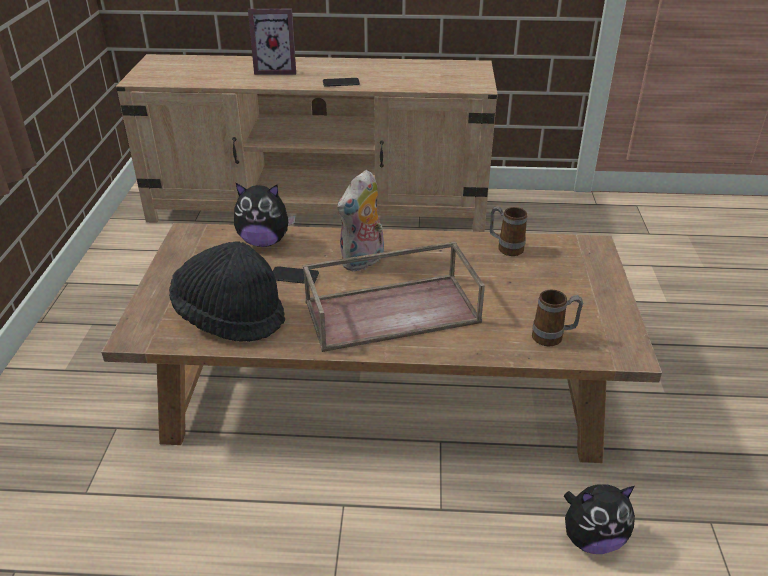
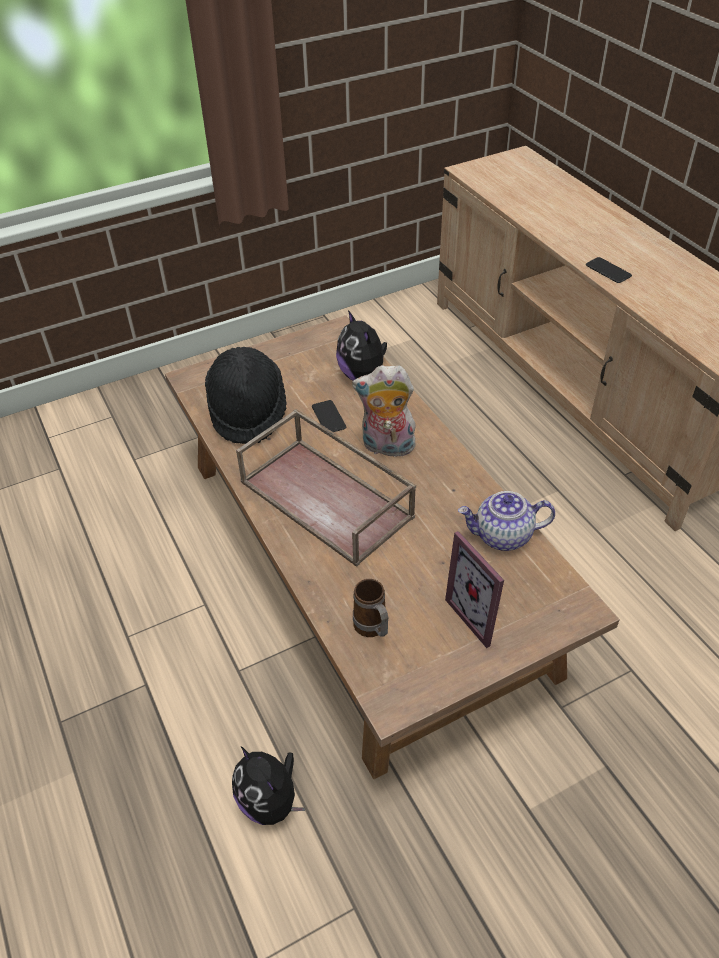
camera: 60 degrees right, 10 degrees up
picture frame [248,9,296,75] -> picture frame moved to [445,531,504,648]
mug [490,206,527,256] -> teapot [458,491,555,551]

